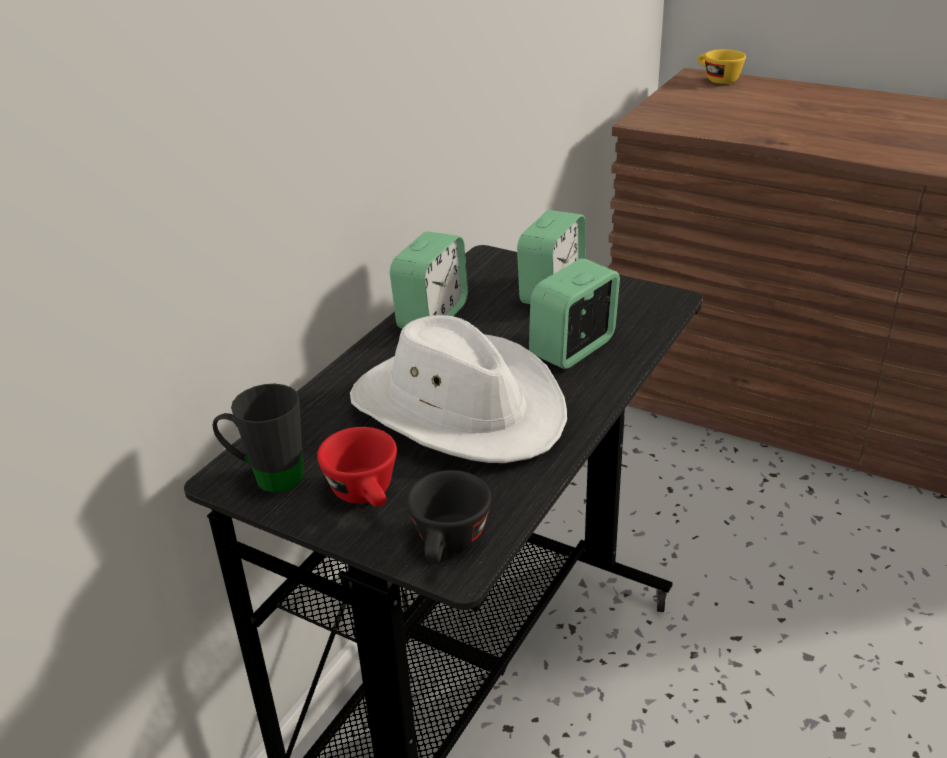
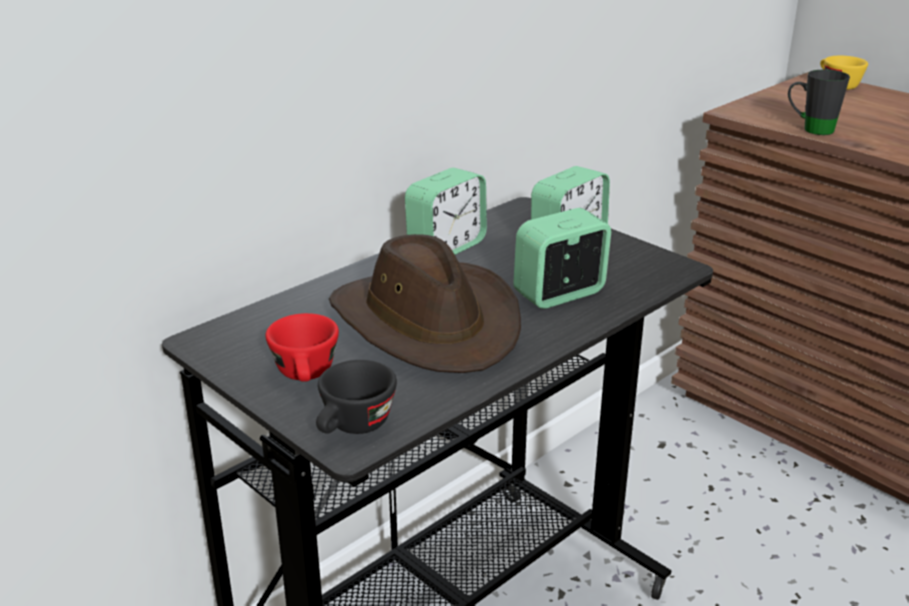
camera: 15 degrees right, 5 degrees down
black mug [213,384,303,492] -> black mug moved to [788,70,850,135]
white hat [350,315,567,463] -> brown hat [329,234,521,373]

